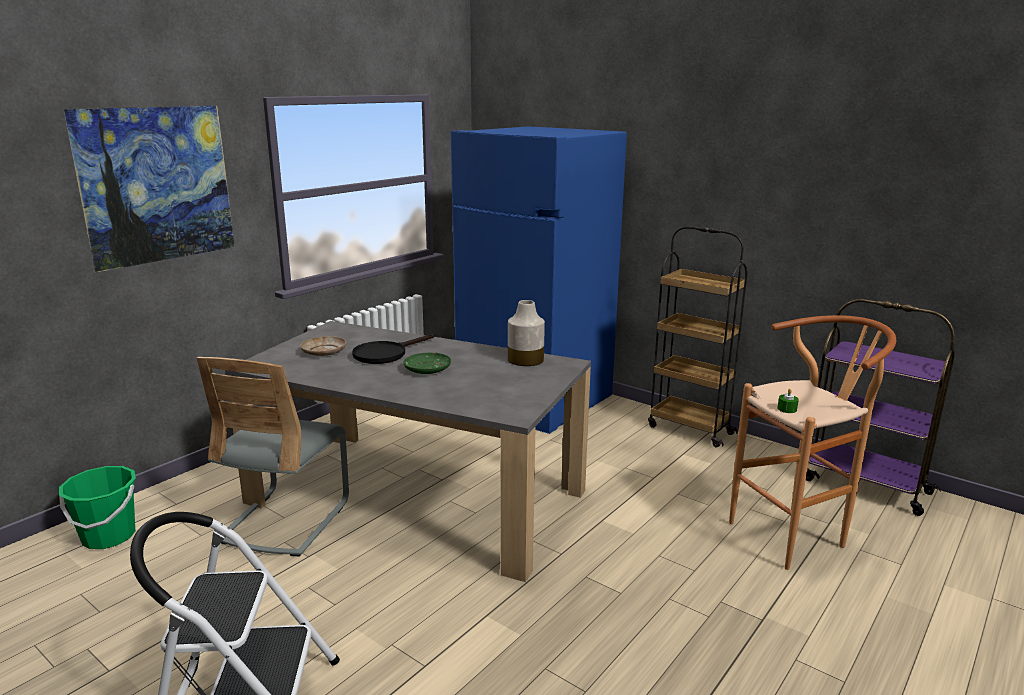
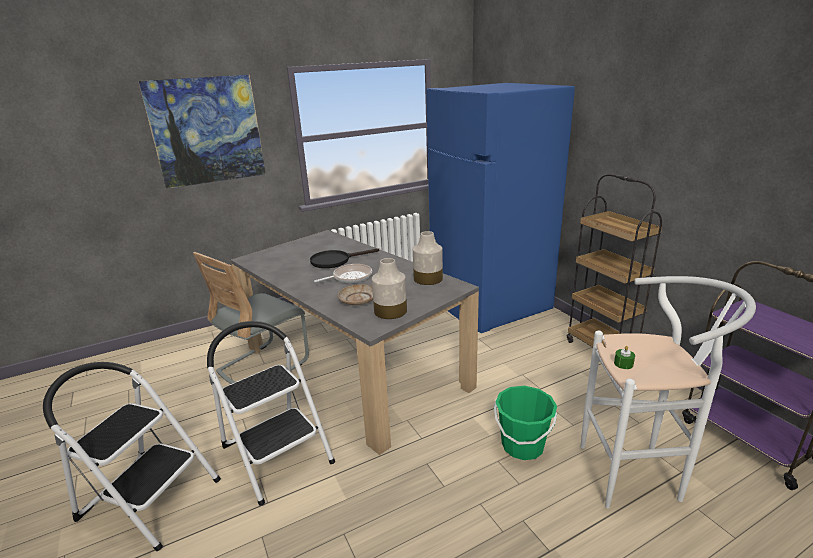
camera: 25 degrees right, 5 degrees up
green bucket [59,466,136,549] -> green bucket moved to [494,386,557,460]
beige plate [300,336,346,356] -> beige plate moved to [338,284,373,306]
green plate [403,353,451,374] -> frying pan [314,264,372,283]
brown stool [729,315,896,570] -> white stool [581,276,756,509]
none -> step ladder [207,321,335,506]
none -> beige vase [372,258,407,319]

